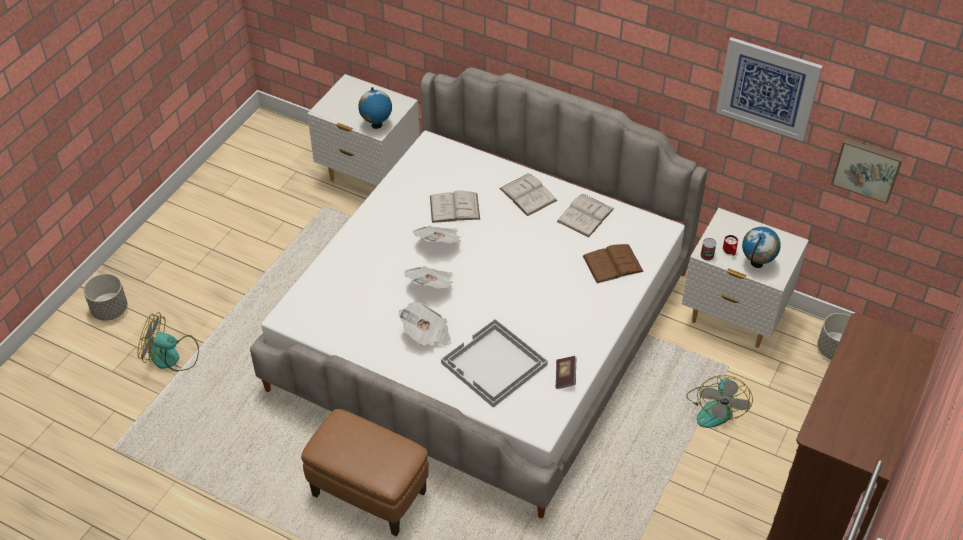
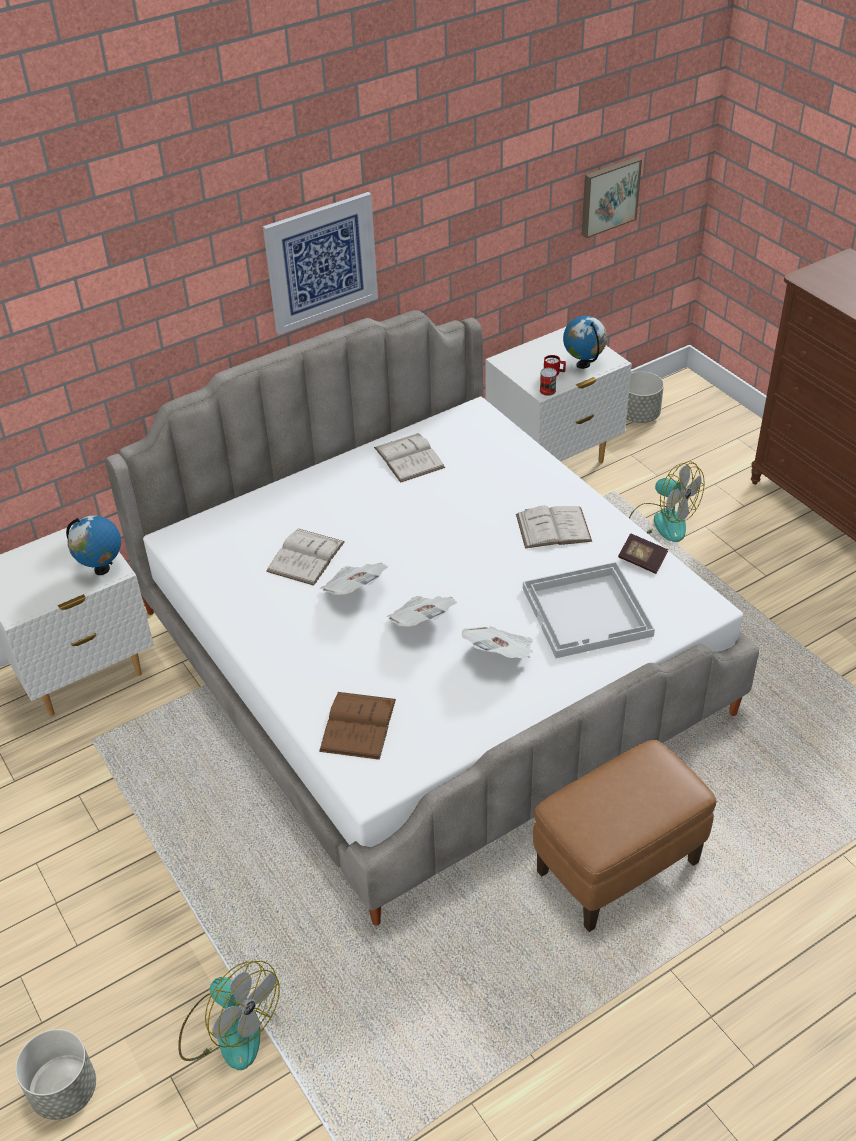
camera: 60 degrees left, 5 degrees down
fan [138,312,199,371] -> fan turned 90 degrees counterclockwise [178,961,280,1070]
white book [499,173,557,216] -> white book moved to [516,506,592,548]
brown book [583,244,644,283] -> brown book moved to [319,692,396,760]
picture [716,37,823,141] -> picture moved to [263,192,378,335]

